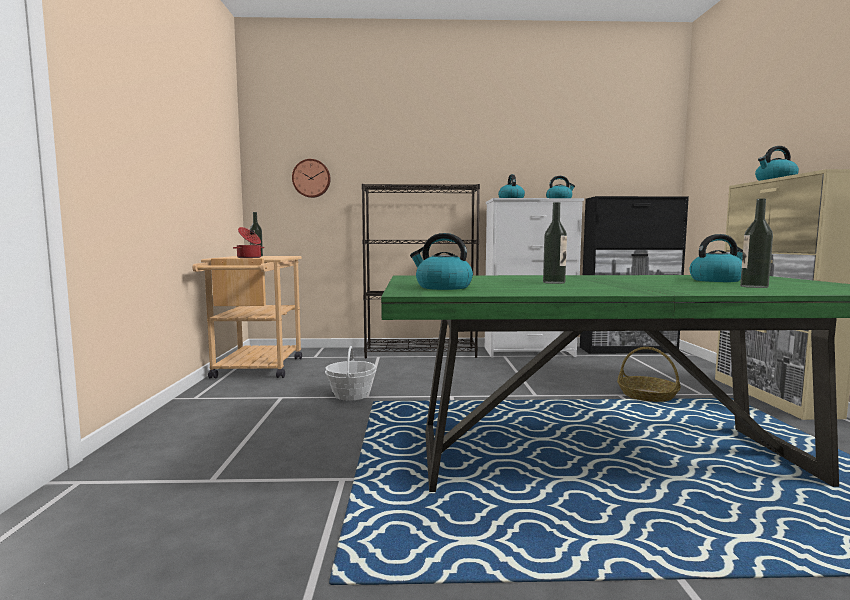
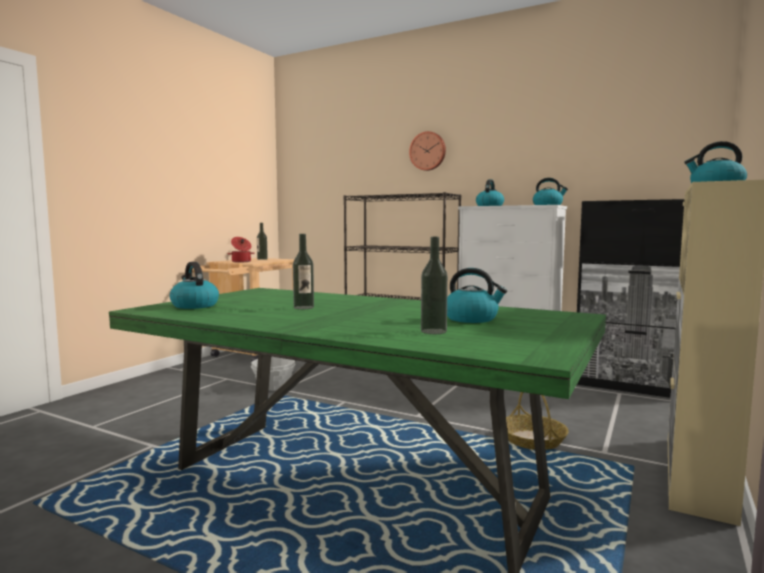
camera: 30 degrees right, 0 degrees up
wall clock [292,159,331,198] -> wall clock moved to [409,131,446,171]

